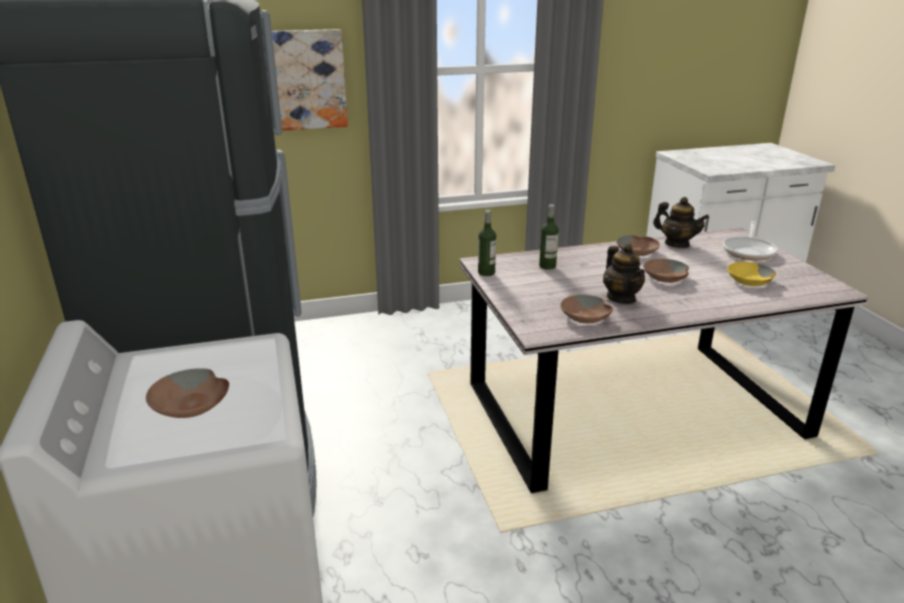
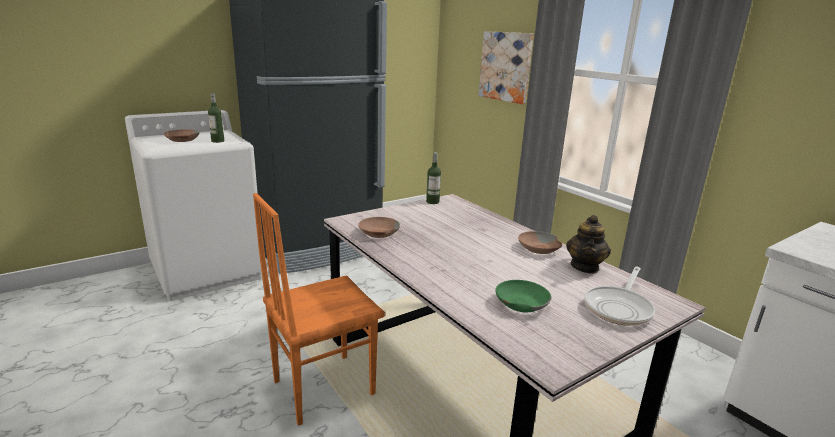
camera: 70 degrees right, 5 degrees down
bottle [539,205,559,270] -> bottle moved to [208,93,224,143]
teapot [603,244,645,304] -> none
brown bowl [643,259,689,283] -> none
frying pan [723,221,778,261] -> frying pan turned 60 degrees counterclockwise [584,266,655,326]
yellow bowl [727,262,776,286] -> green bowl [495,280,551,312]
none -> orange chair [253,193,385,426]

